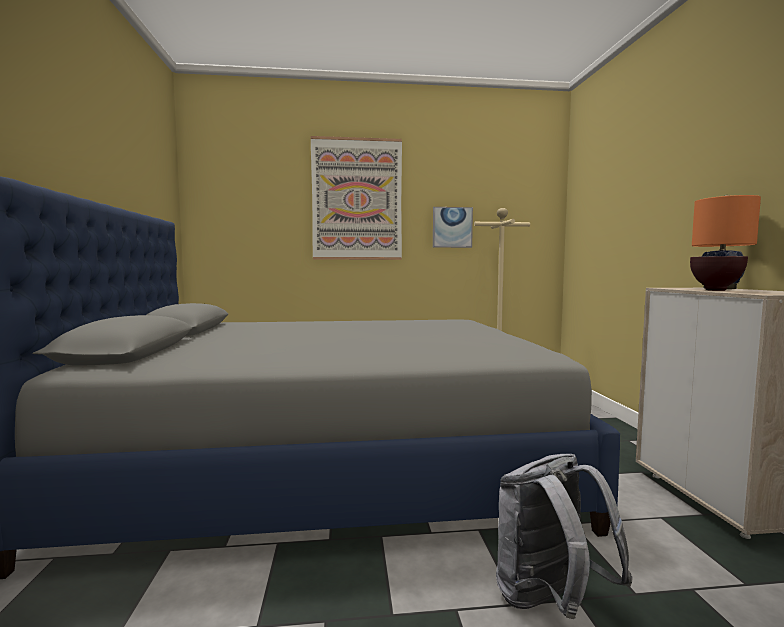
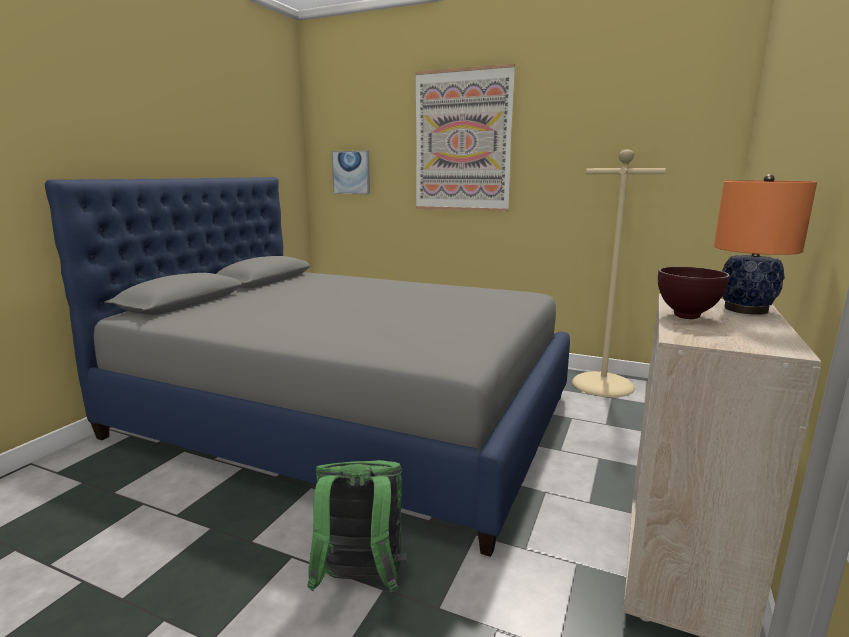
camera: 30 degrees right, 10 degrees up
picture [433,207,473,248] -> picture moved to [331,151,370,194]
grey backpack [496,454,633,619] -> green backpack [307,460,408,593]

